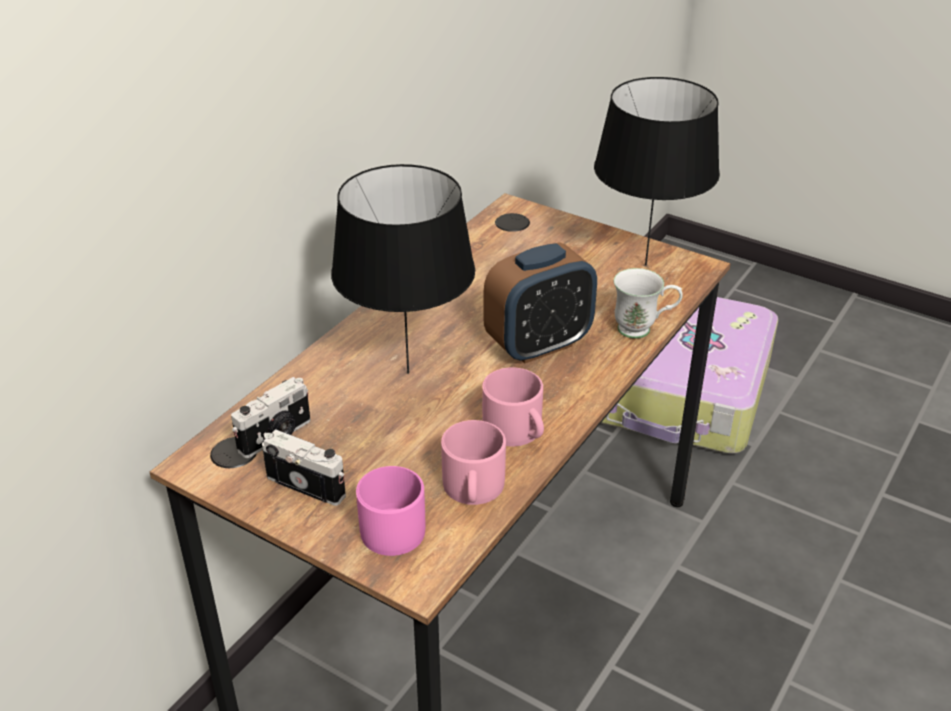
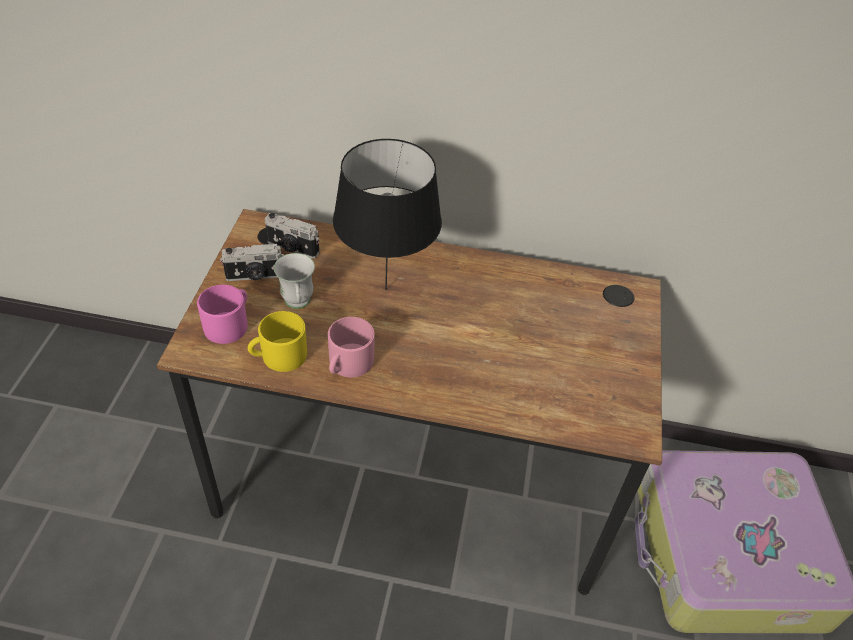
camera: 65 degrees right, 10 degrees up
camera [262,429,346,506] -> camera turned 75 degrees clockwise [220,244,284,281]
pink mug [441,420,506,505] -> yellow mug [248,311,307,372]
alarm clock [483,242,597,363] -> none
black table lamp [594,77,720,265] -> none
white mug [614,268,683,339] -> white mug moved to [274,253,315,309]

